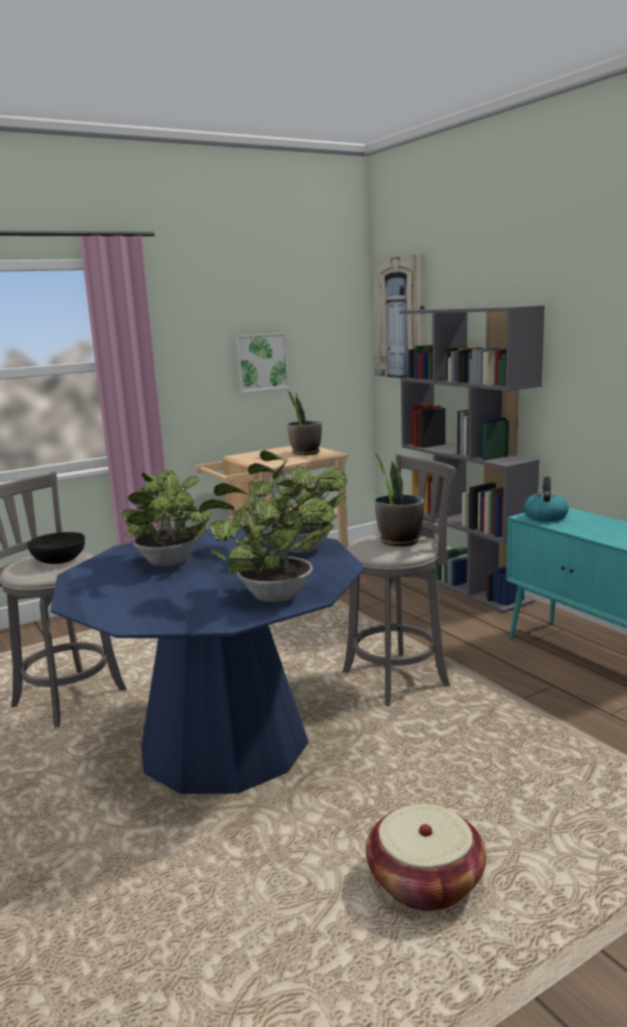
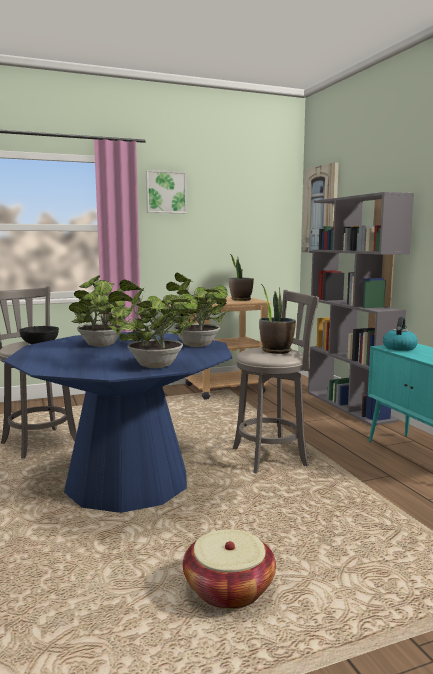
camera: 10 degrees right, 5 degrees down
picture [234,333,289,393] -> picture moved to [146,170,187,213]

